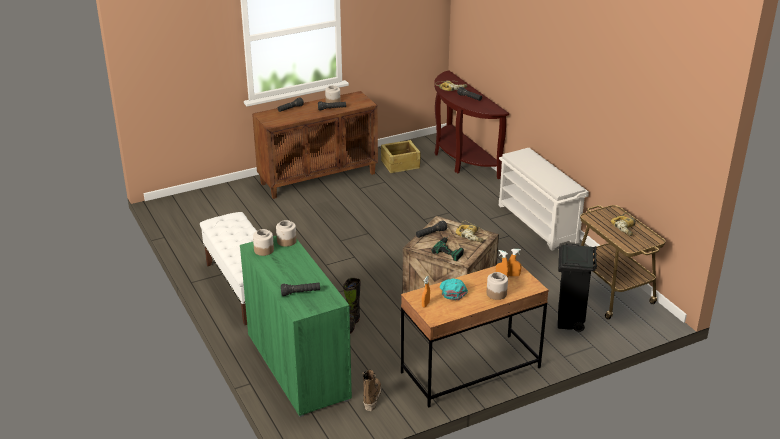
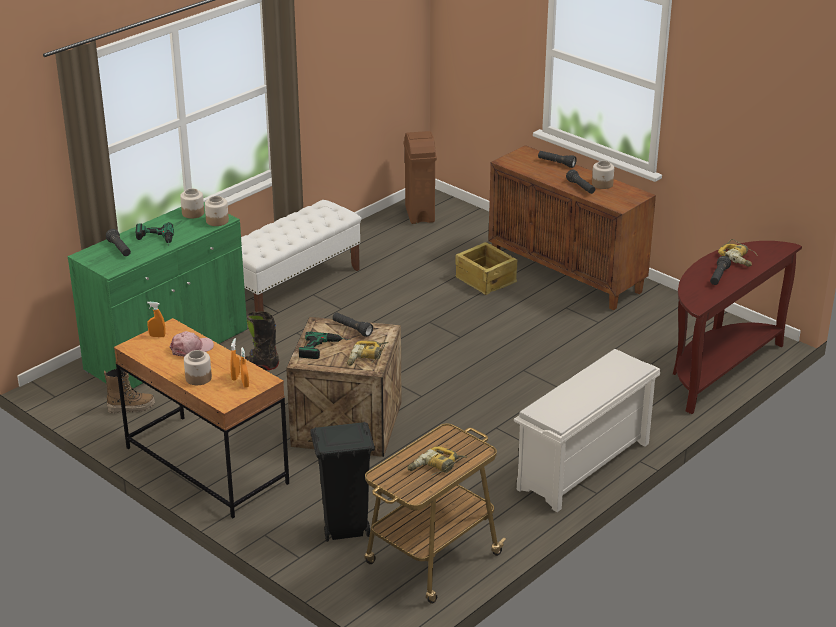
camera: 70 degrees right, 0 degrees up
crate [381,140,421,173] -> crate moved to [455,242,517,295]
turquoise cap [440,278,468,300] -> pink cap [170,331,214,357]
none -> power drill [136,222,174,244]
none -> brown trash can [403,131,437,224]

